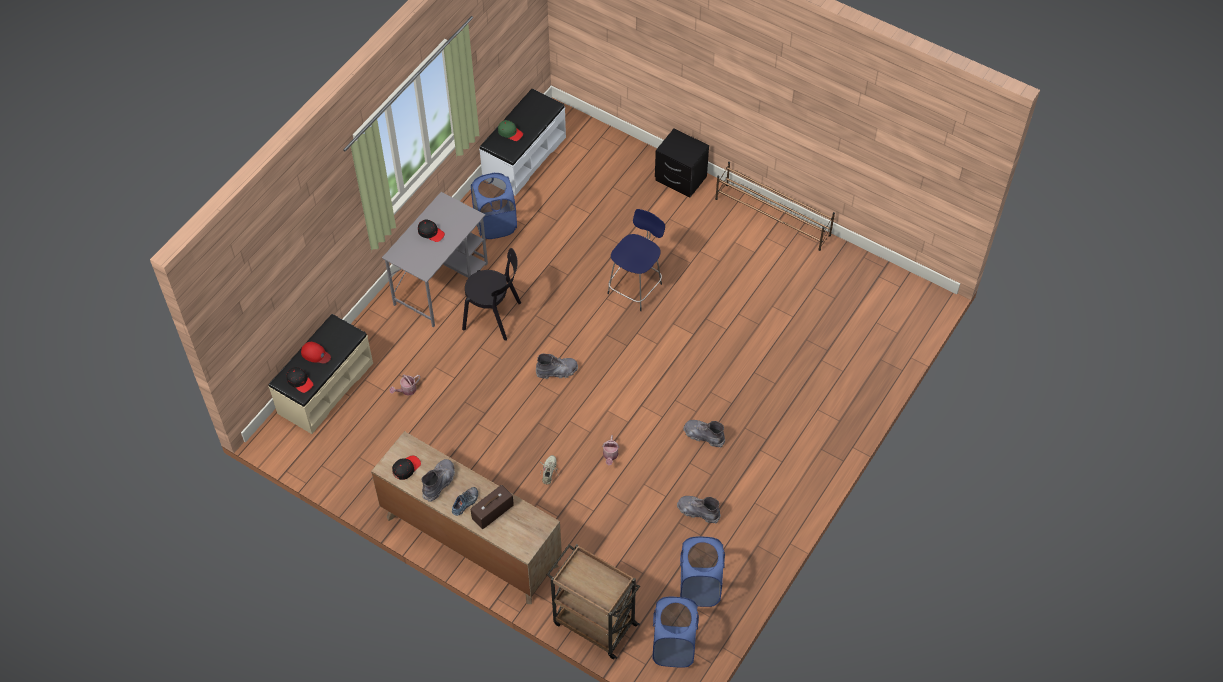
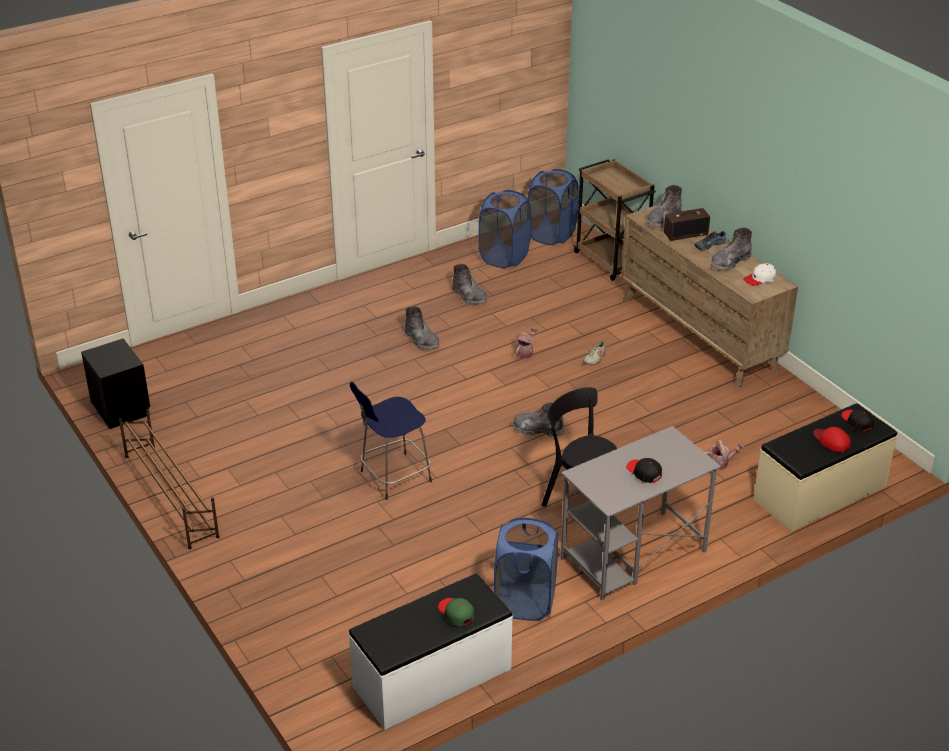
camera: 155 degrees left, 20 degrees down
black cap [392,456,421,480] -> white cap [744,263,776,286]
black nightstand [655,129,709,197] -> black nightstand moved to [81,338,150,429]
none -> grey boot [648,185,682,228]

